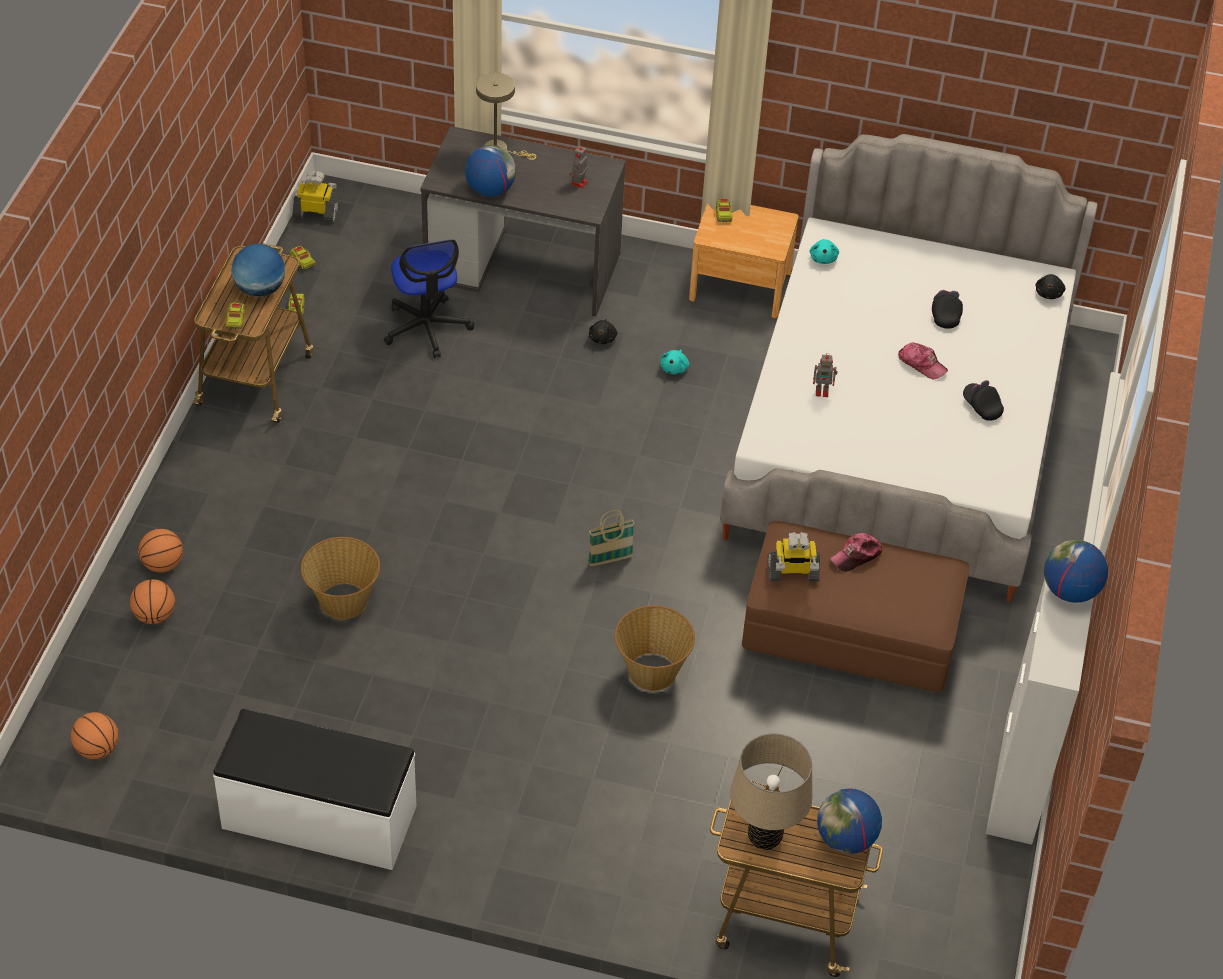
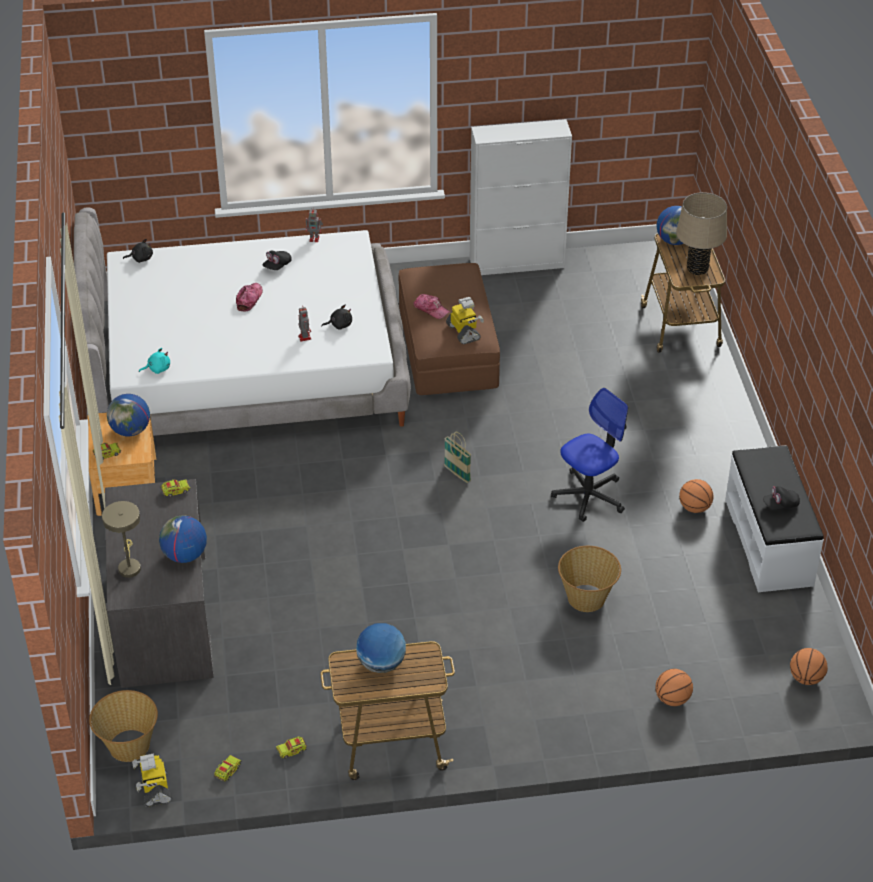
camera: 110 degrees left, 5 degrees down
basketball [138,529,183,573] -> basketball moved to [679,479,714,513]
toy truck [225,302,246,330] -> toy truck moved to [161,479,190,497]
office chair [384,239,474,358] -> office chair moved to [551,388,628,522]
toy robot [570,144,588,189] -> toy robot moved to [306,207,323,242]
black plush toy [589,319,617,344] -> black plush toy moved to [321,305,352,330]
basket [615,605,695,691] -> basket moved to [89,690,158,762]
turquoise plush toy [660,350,689,374] -> none
black cap [932,290,963,329] -> black cap moved to [763,486,800,510]
globe [1044,540,1108,603] -> globe moved to [107,394,150,436]

